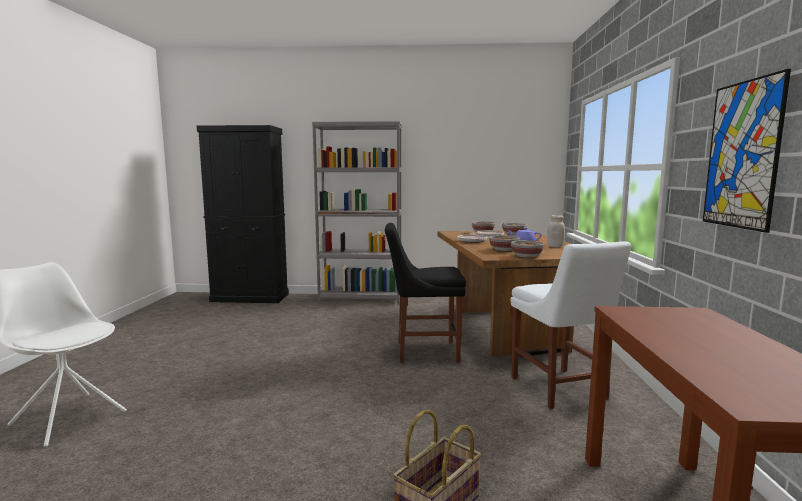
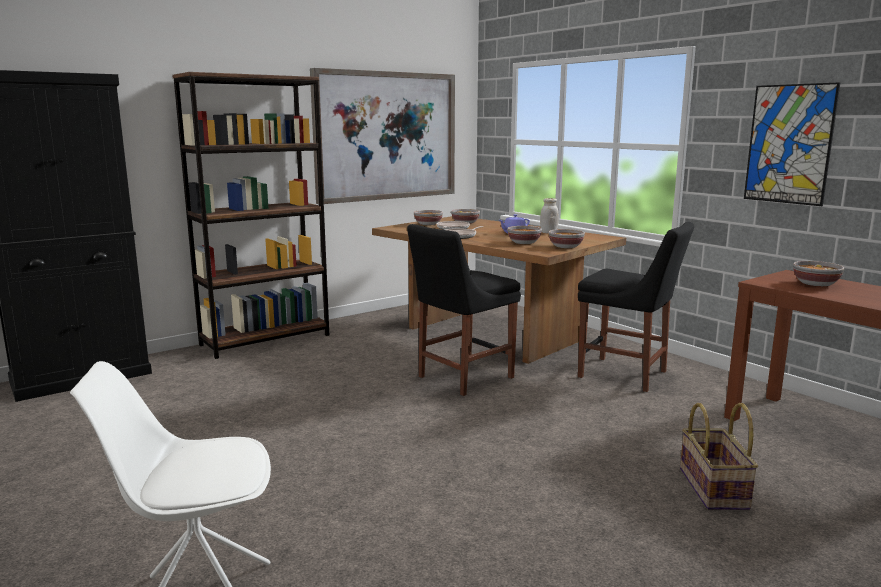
camera: 40 degrees left, 5 degrees up
grey bookcase [312,121,402,305] -> brown bookcase [172,72,329,359]
white chair [511,241,631,409] -> black chair [578,222,694,392]
none -> picture [310,68,455,204]
none -> bowl [793,261,844,286]

